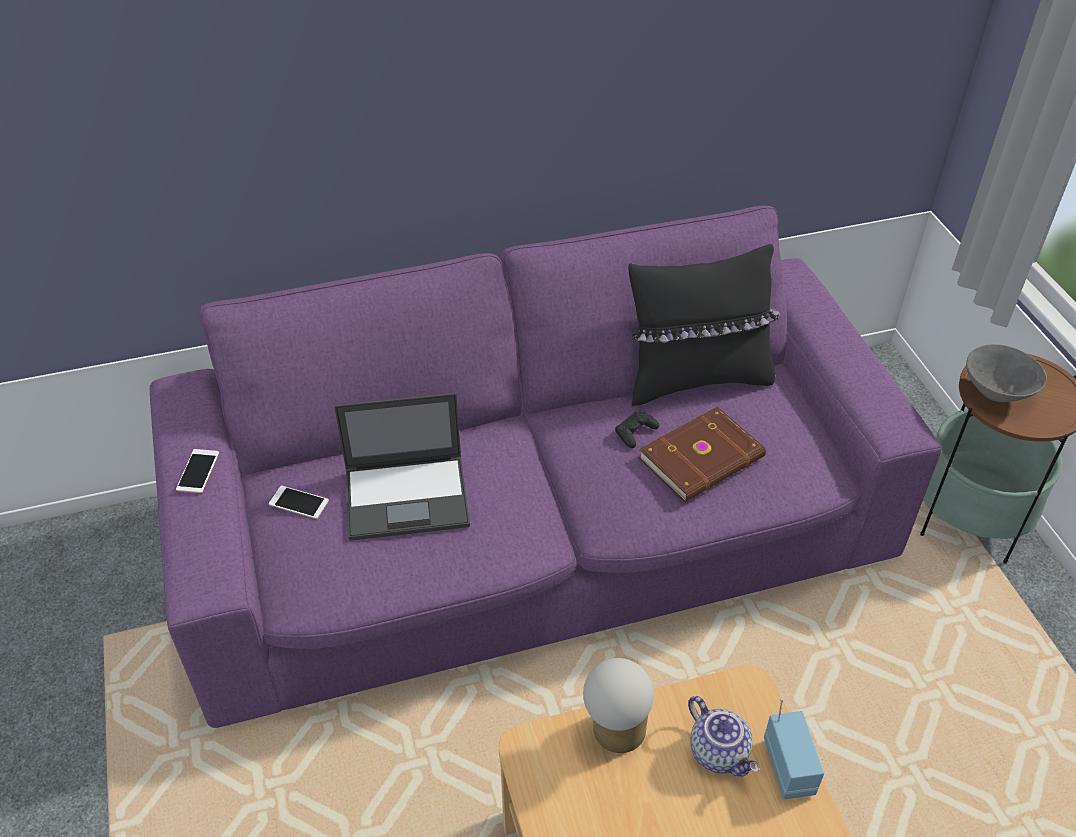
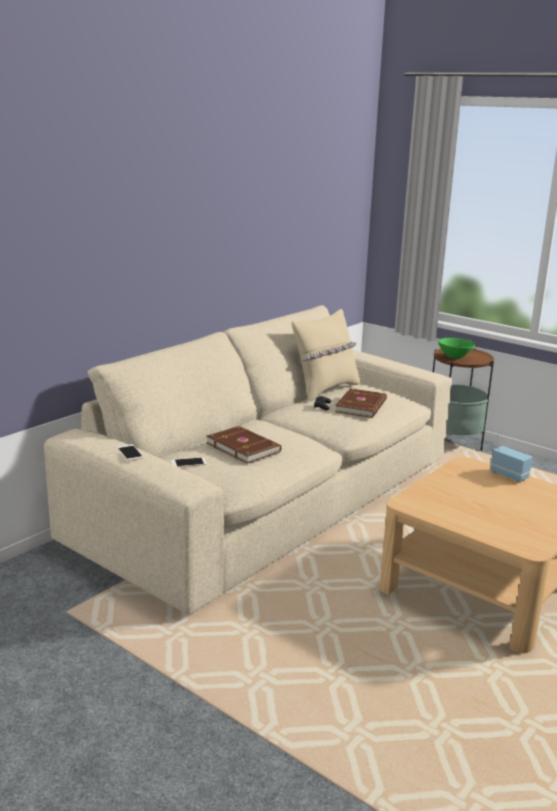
camera: 35 degrees left, 25 degrees down
purple sofa [150,206,942,728] -> beige sofa [44,305,452,614]
laptop [334,393,470,541] -> brown book [206,426,281,464]
table lamp [583,658,654,753] -> none
black pillow [629,244,780,406] -> beige pillow [292,309,360,402]
teapot [688,696,759,777] -> none
grey bowl [966,344,1047,402] -> green bowl [438,338,475,359]

